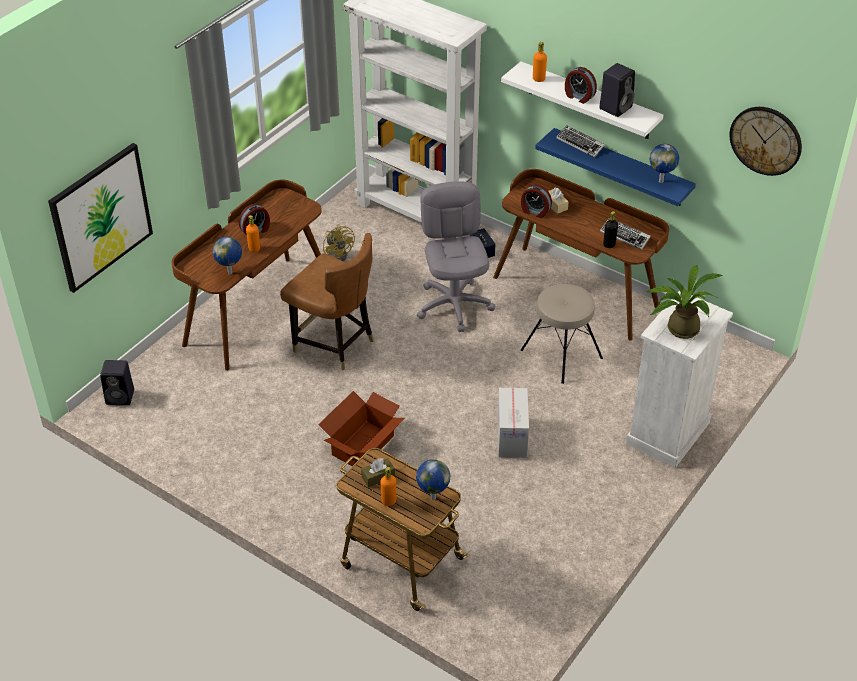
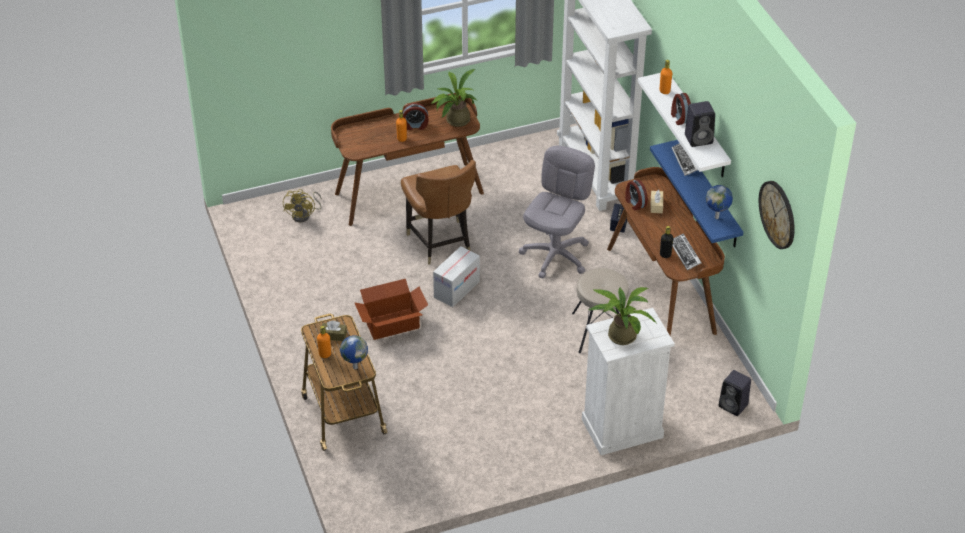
camera: 35 degrees right, 0 degrees up
picture [48,143,153,293] -> none
black speaker [100,360,134,405] -> black speaker moved to [719,370,751,416]
globe [213,237,242,274] -> none
yellow fan [323,224,355,261] -> yellow fan moved to [283,189,322,222]
cardboard box [498,388,529,458] -> cardboard box moved to [433,246,480,307]
none -> potted plant [431,69,477,127]

